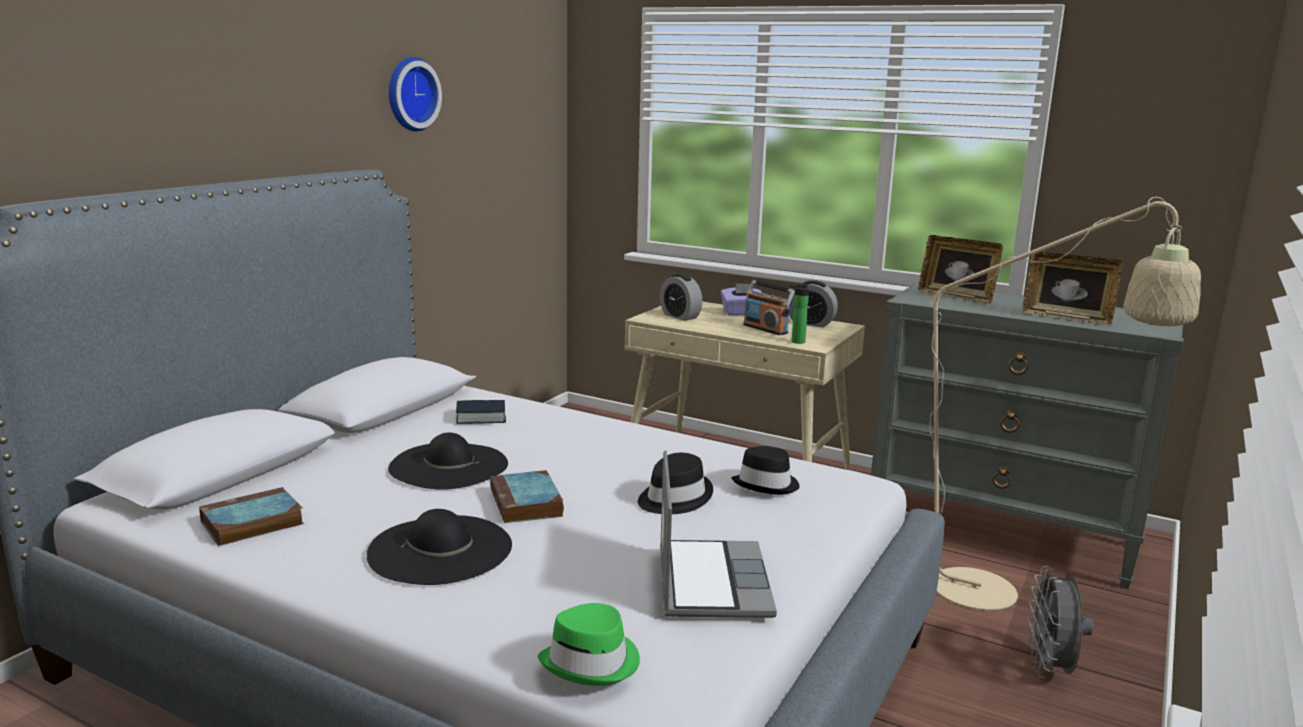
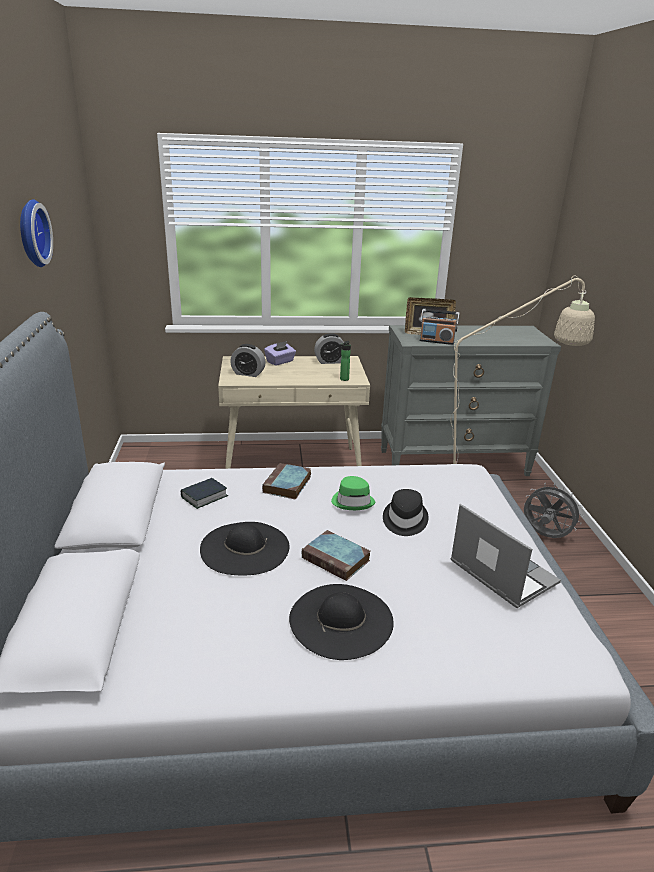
camera: 35 degrees left, 10 degrees up
book [199,487,304,546] -> book moved to [262,463,311,500]
green hat [538,603,640,686] -> green hat moved to [331,476,375,510]
black hat [731,446,800,495] -> none
radio [743,280,795,335] -> radio moved to [420,309,459,345]
picture frame [1022,252,1123,326] -> none
grey fan [1028,566,1094,678] -> grey fan turned 150 degrees clockwise [524,483,584,538]

